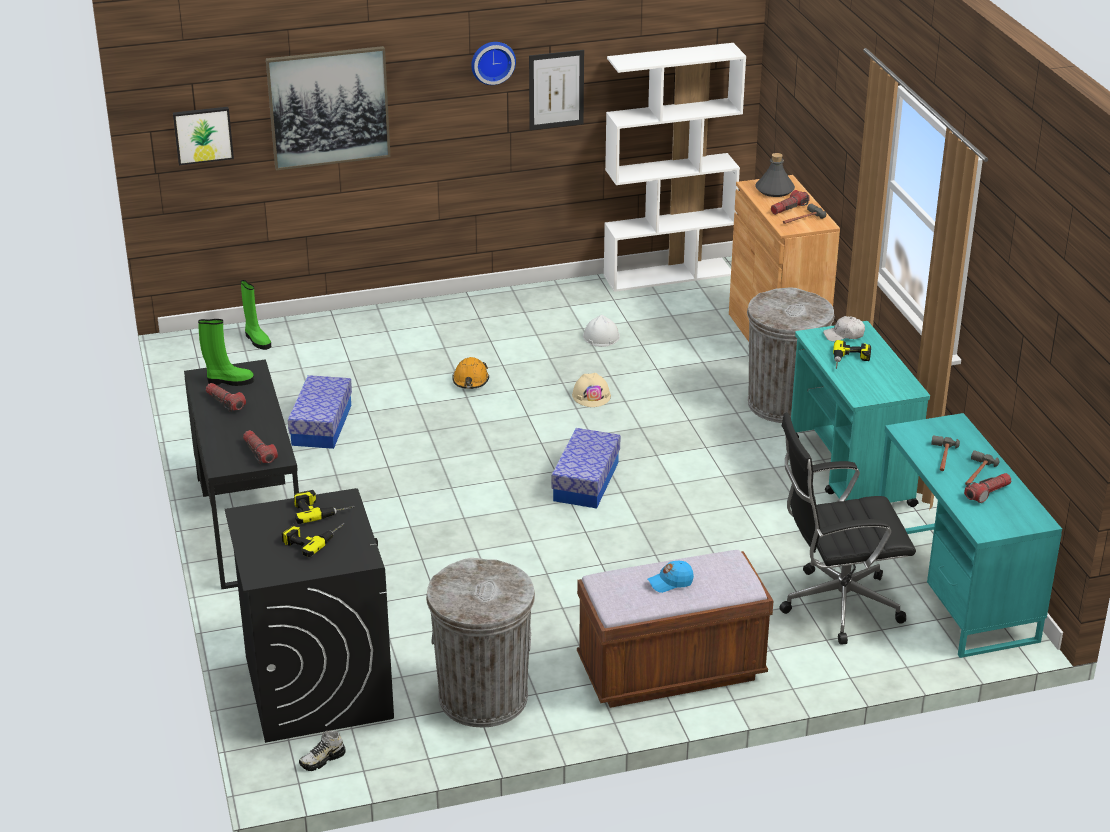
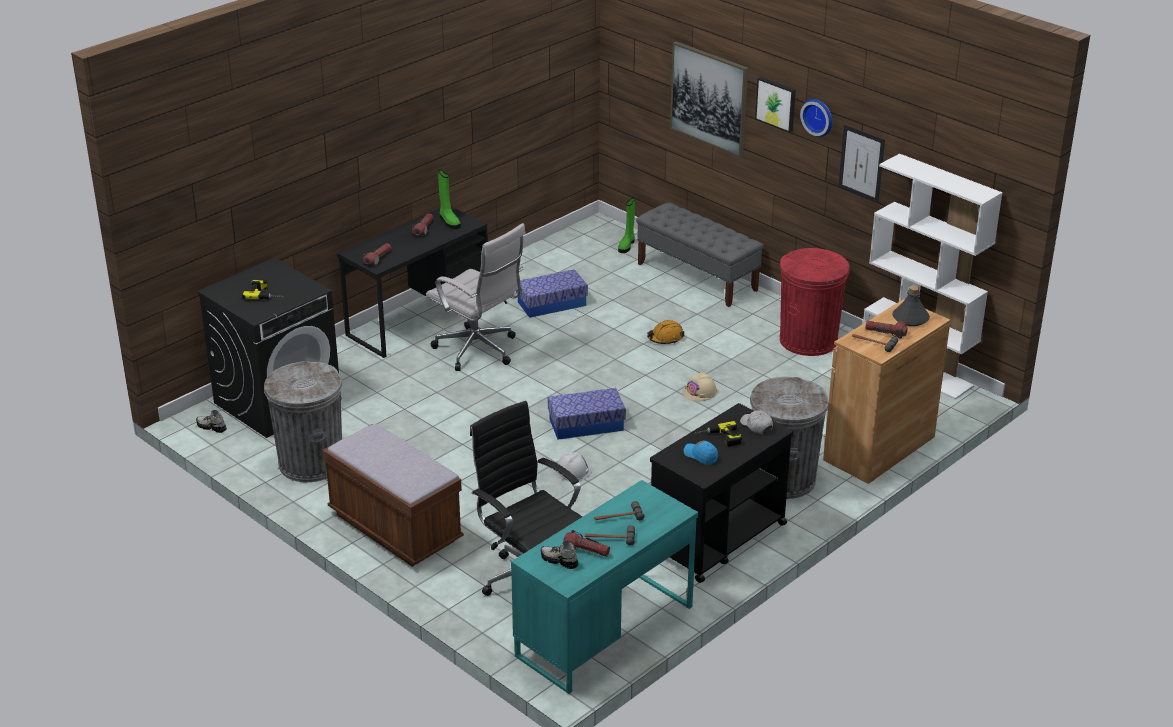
camera: 60 degrees right, 0 degrees up
picture [173,107,234,165] -> picture moved to [755,77,796,133]
power drill [294,490,355,524] -> none
white hard hat [583,315,620,347] -> white hard hat moved to [555,452,592,481]
blue cap [648,561,694,593] -> blue cap moved to [684,441,718,465]
turquoise cart [791,321,930,507] -> black cart [650,403,793,583]
none -> white office chair [426,223,526,371]
none -> shoe [541,541,579,569]
none -> grey bench [636,203,764,307]
none -> red trash can [779,248,850,356]

